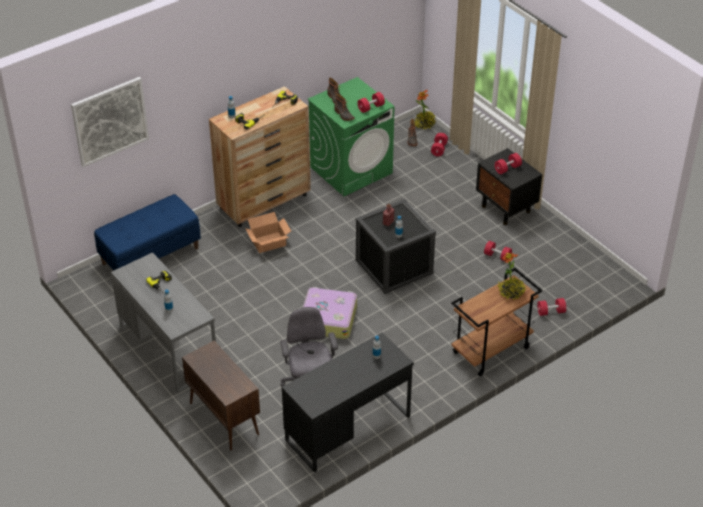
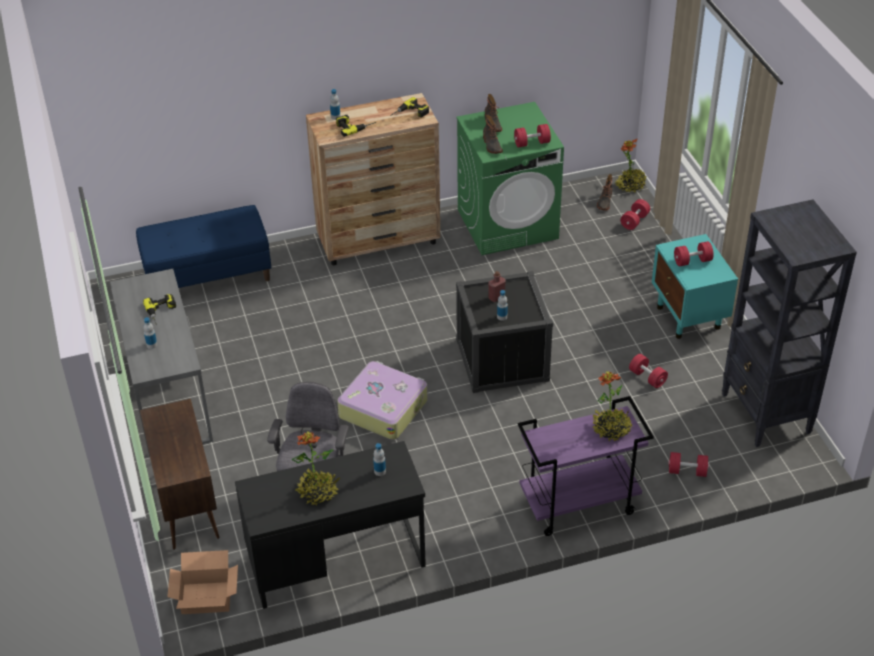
camera: 20 degrees right, 0 degrees up
picture [71,77,149,167] -> none
cardboard box [245,212,291,253] -> cardboard box moved to [167,550,238,614]
brown cart [451,268,542,376] -> purple cart [518,396,654,536]
black nightstand [476,148,543,225] -> turquoise nightstand [652,234,738,339]
none -> potted plant [292,432,340,505]
none -> black bookcase [722,199,857,447]

